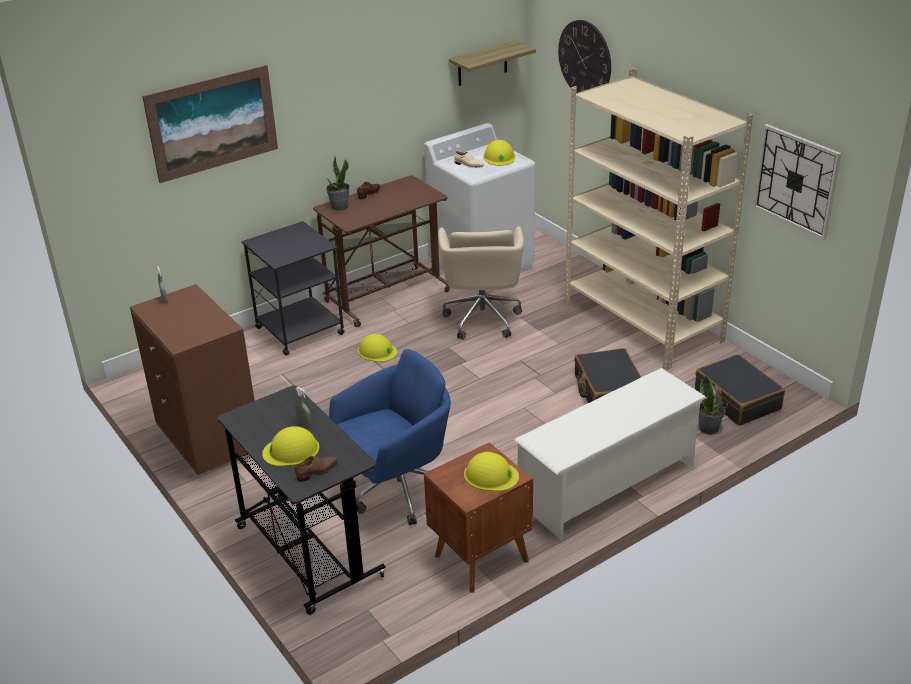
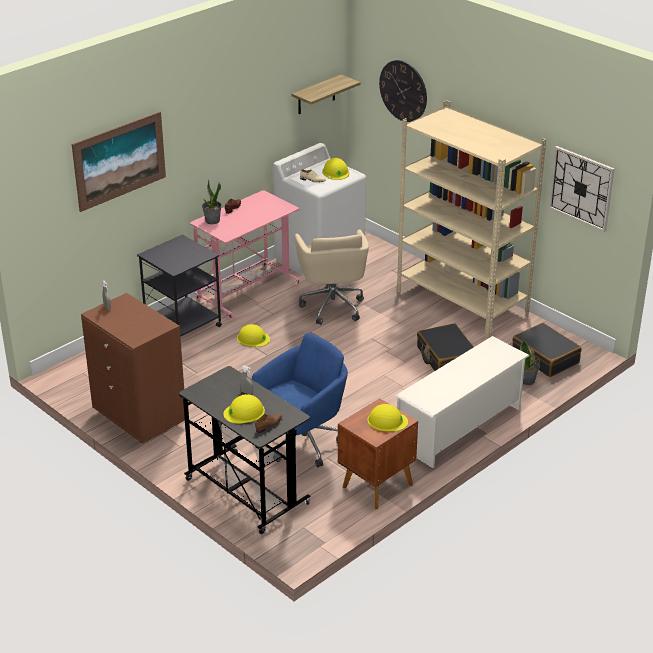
camera: 10 degrees left, 0 degrees up
brown desk [313,175,450,327] -> pink desk [190,190,300,320]

